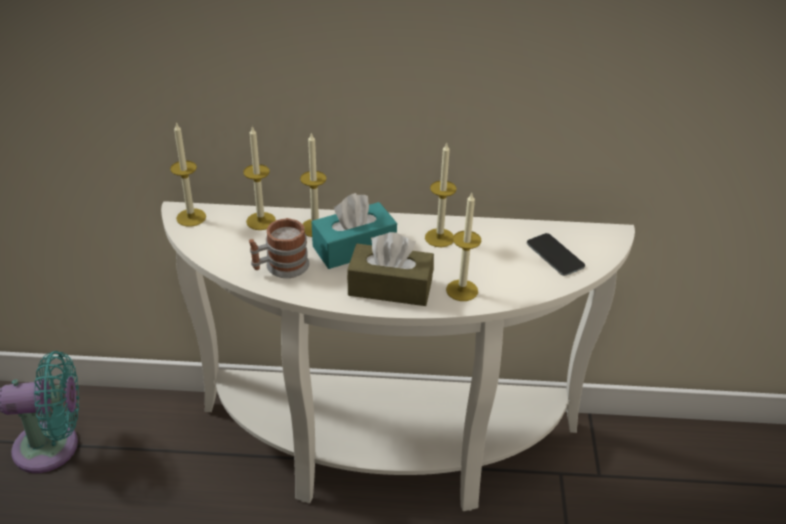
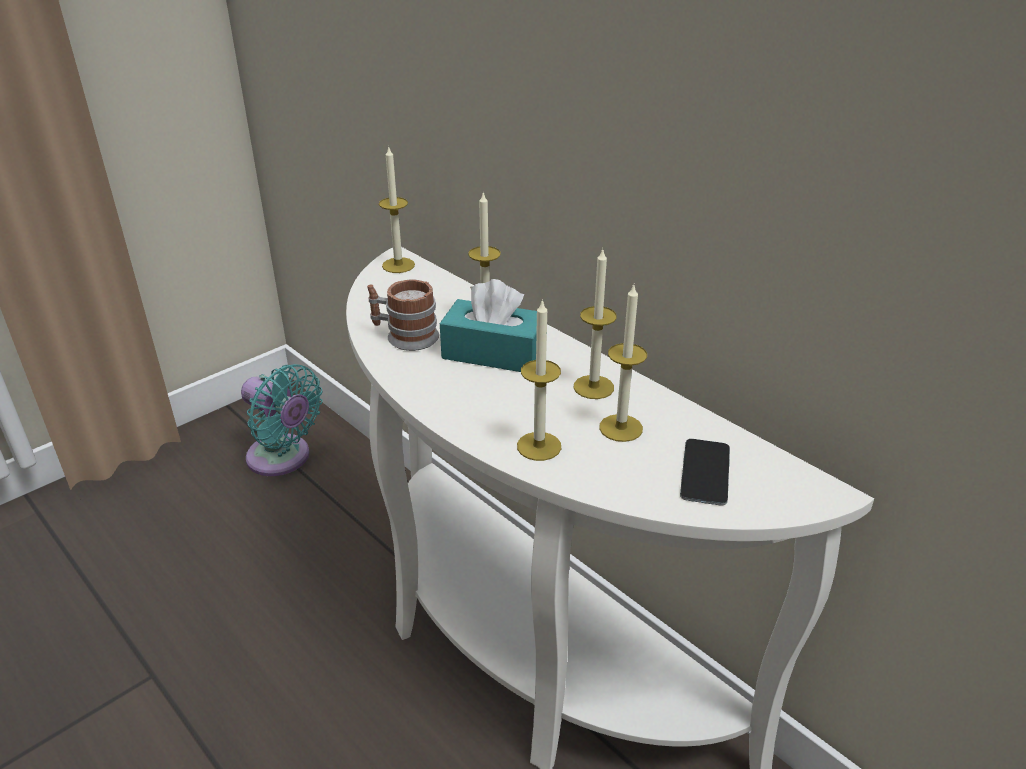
camera: 45 degrees right, 5 degrees down
candle [243,126,276,230] -> candle moved to [599,285,647,442]
brown tissue box [347,232,434,306] -> none

